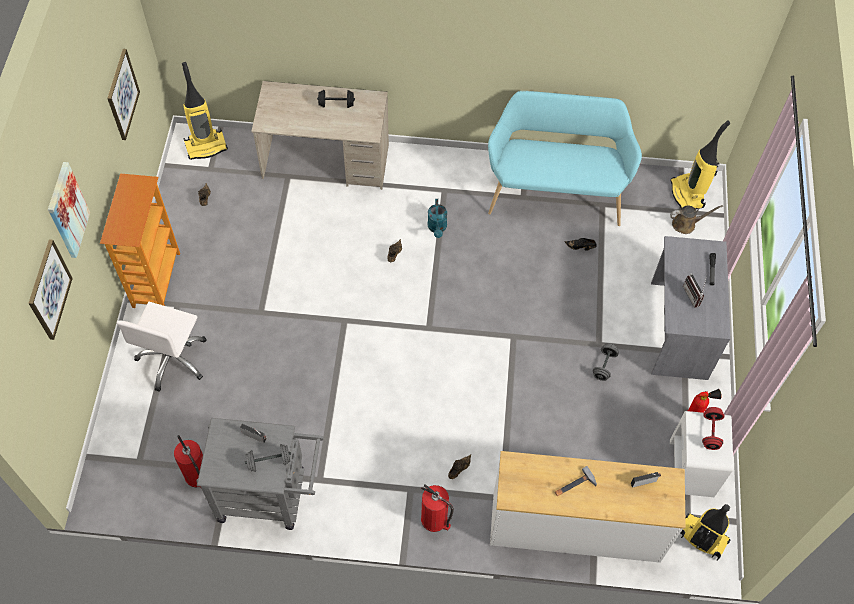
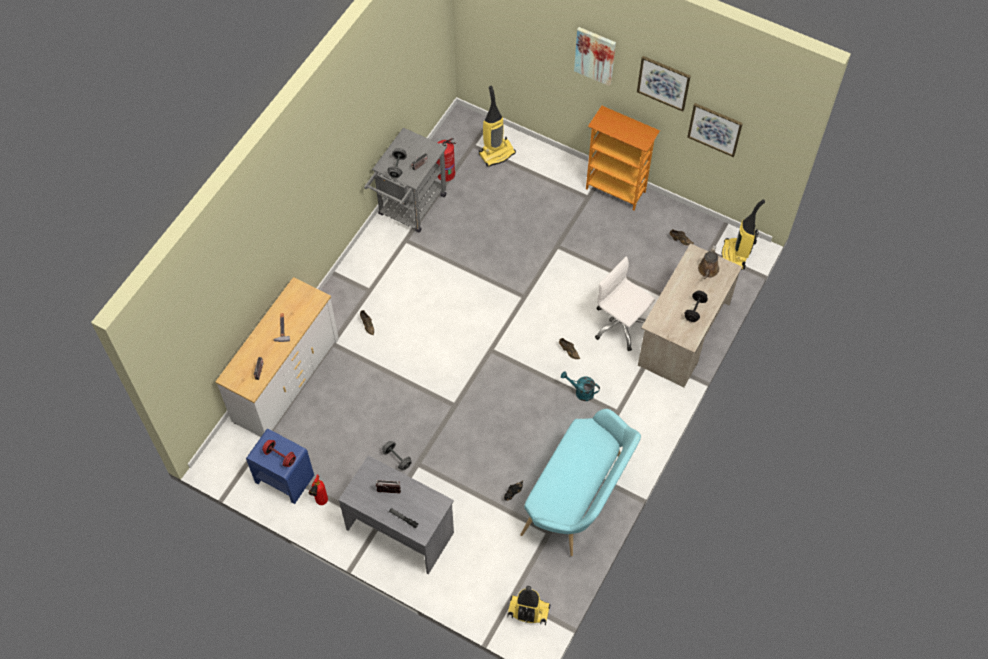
camera: 115 degrees right, 0 degrees up
picture [28,239,73,340] -> picture moved to [637,56,691,112]
white office chair [116,302,207,392] -> white office chair moved to [595,257,655,351]
fire extinguisher [421,484,454,532] -> none
brown watering can [670,205,723,234] -> brown watering can moved to [698,246,719,279]
white nightstand [670,411,733,497] -> blue nightstand [246,429,314,504]
vacuum cleaner [681,504,730,560] -> vacuum cleaner moved to [479,86,516,167]

